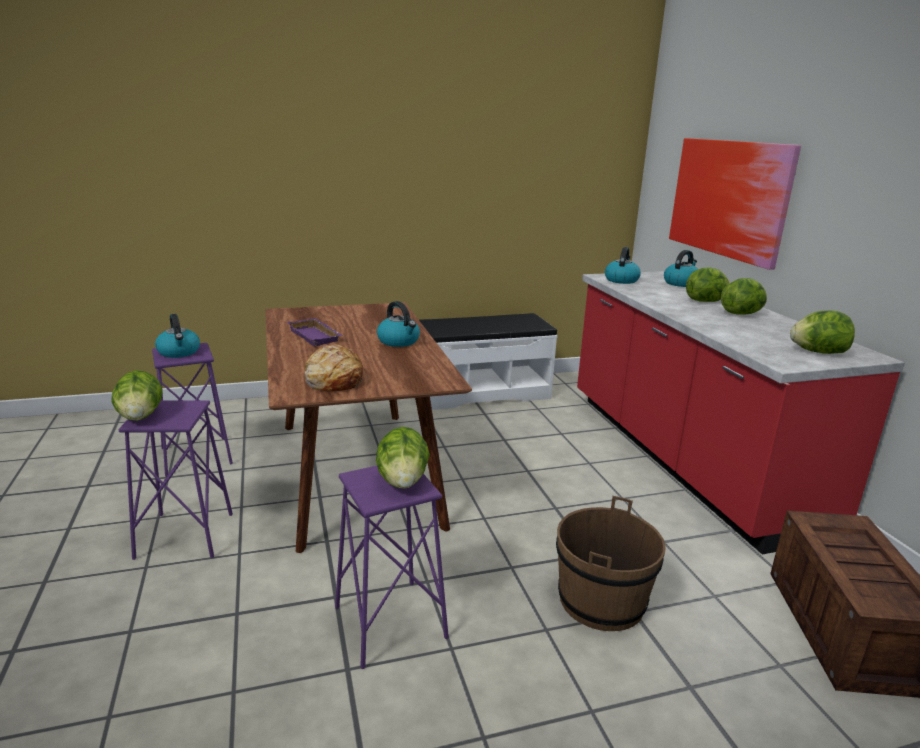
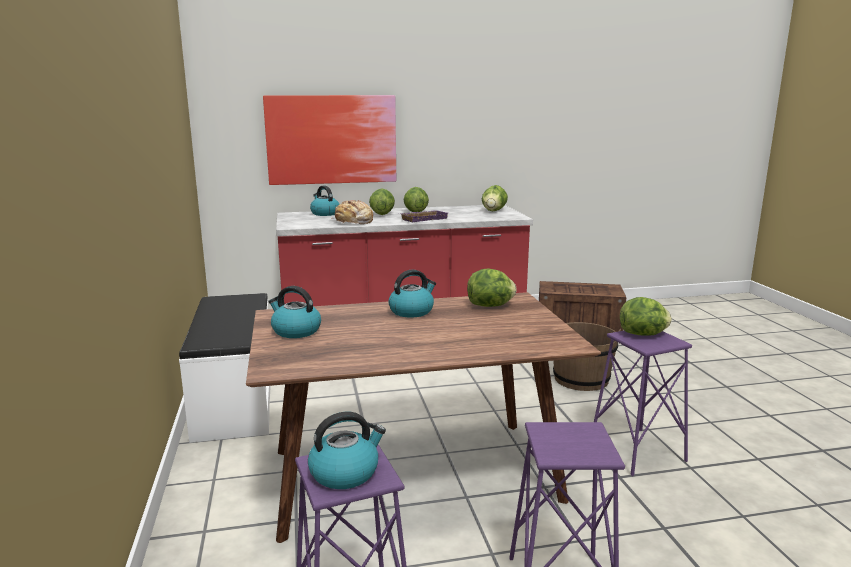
camera: 85 degrees left, 5 degrees down
lettuce [111,370,163,421] -> lettuce moved to [467,269,517,307]
purple tray [287,318,343,347] -> purple tray moved to [401,210,448,222]
bread [305,344,363,391] -> bread moved to [330,200,373,224]
kettle [605,247,641,284] -> kettle moved to [268,286,321,338]

